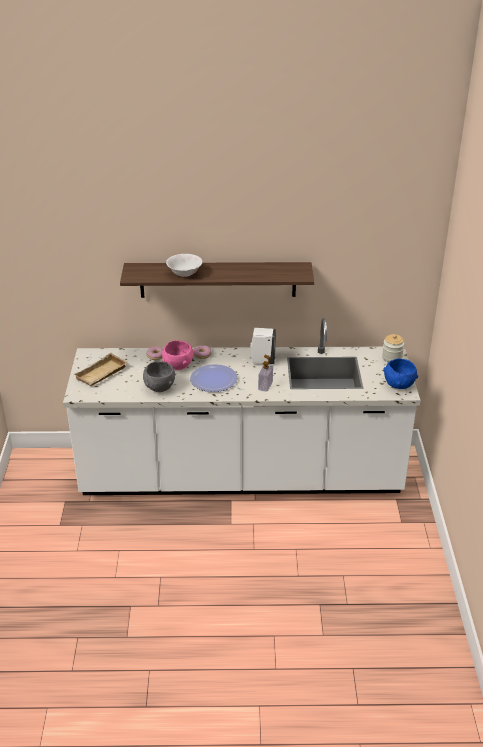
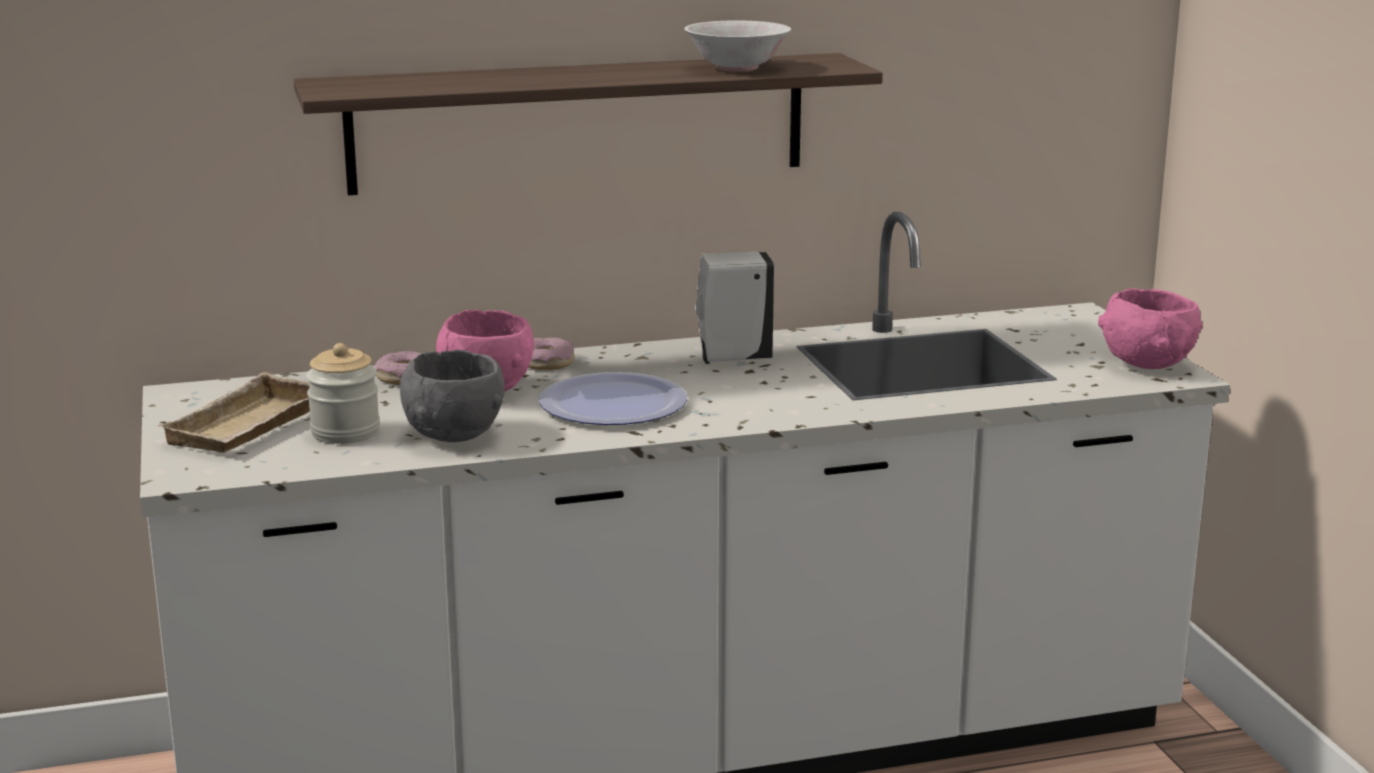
camera: 15 degrees left, 15 degrees down
white bowl [166,254,203,277] -> white bowl moved to [684,20,791,71]
soap dispenser [258,354,273,392] -> none
jar [382,334,405,362] -> jar moved to [306,343,380,444]
blue bowl [383,358,418,389] -> pink bowl [1098,288,1202,369]

